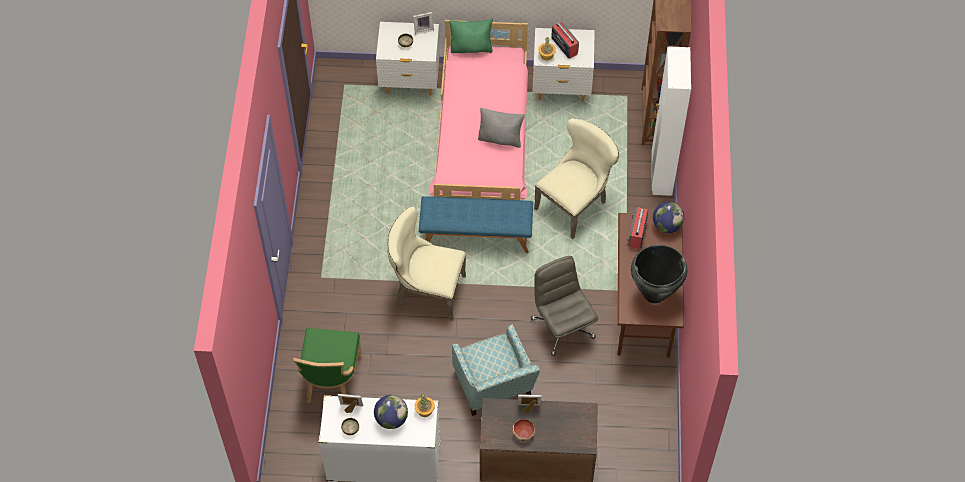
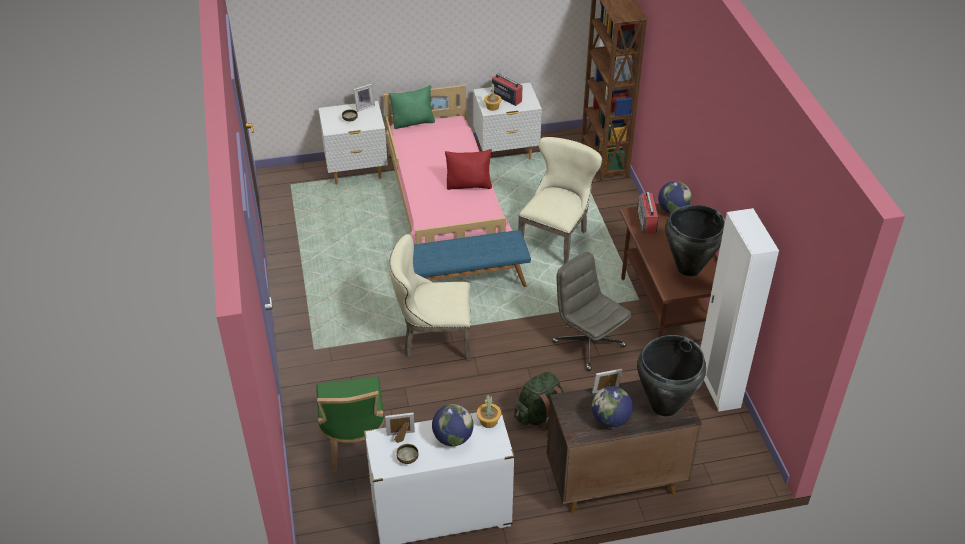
camera: 15 degrees left, 15 degrees down
armchair [452,324,540,416] -> green backpack [514,372,564,431]
grey pillow [478,108,525,148] -> red pillow [445,149,492,190]
bowl [512,419,535,442] -> globe [592,386,633,427]
white wardrobe [651,46,691,196] -> white wardrobe moved to [701,208,779,412]
none -> black vase [637,335,706,416]

